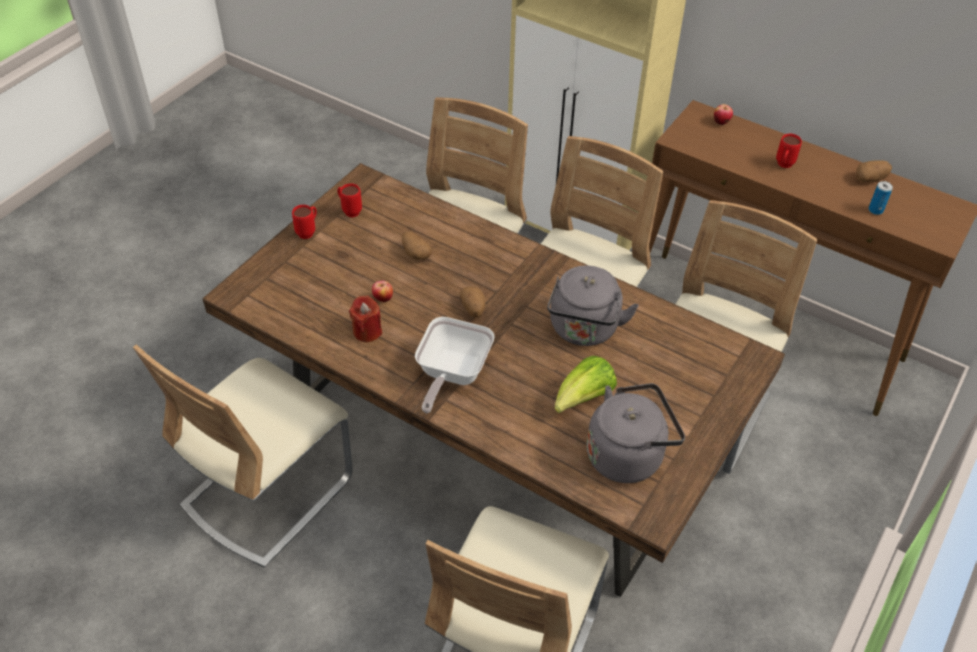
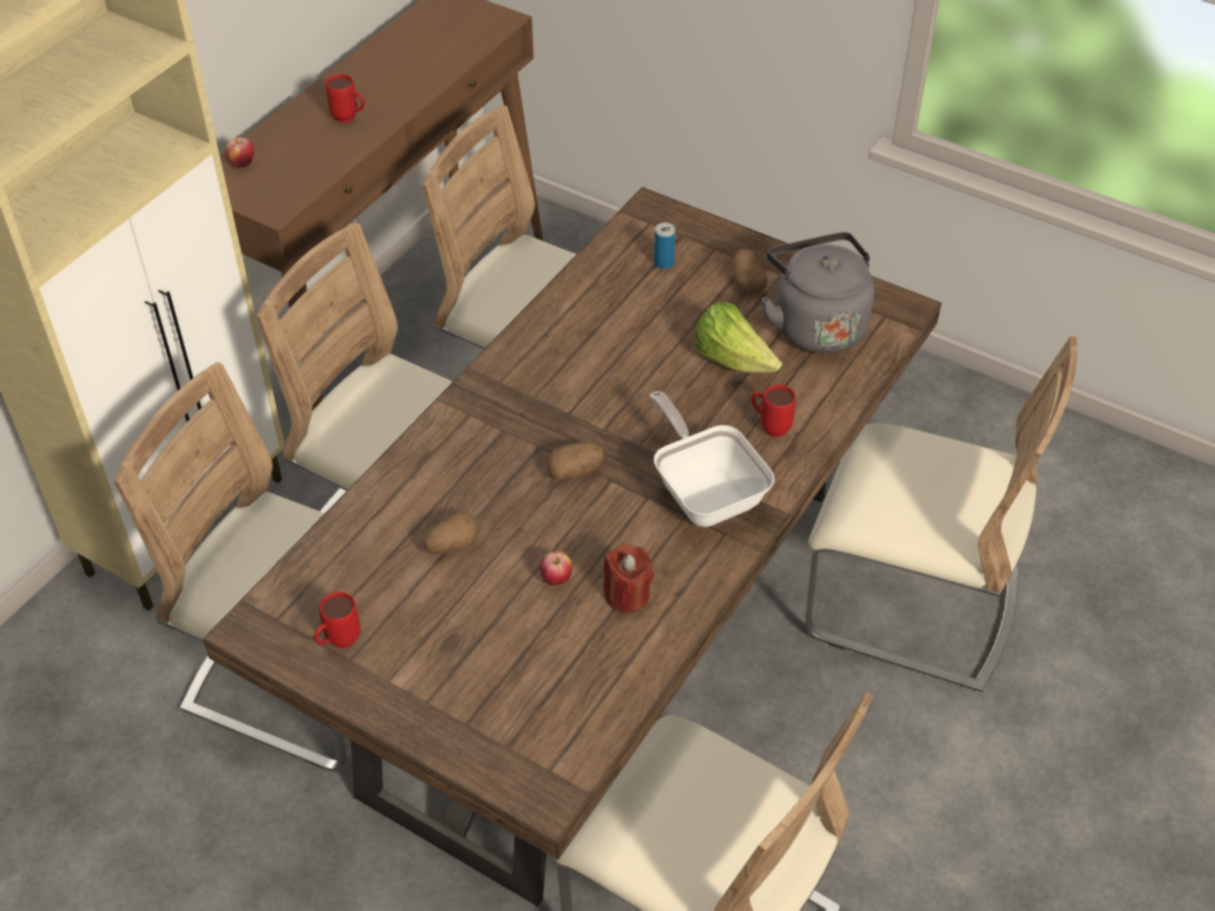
camera: 90 degrees left, 0 degrees up
red mug [292,205,317,239] -> red mug moved to [751,385,796,437]
frying pan [415,317,495,413] -> frying pan turned 135 degrees counterclockwise [650,391,775,527]
grey kettle [547,265,639,346] -> none
potato [856,160,892,182] -> potato moved to [733,249,768,292]
can [869,181,893,215] -> can moved to [654,223,675,269]

